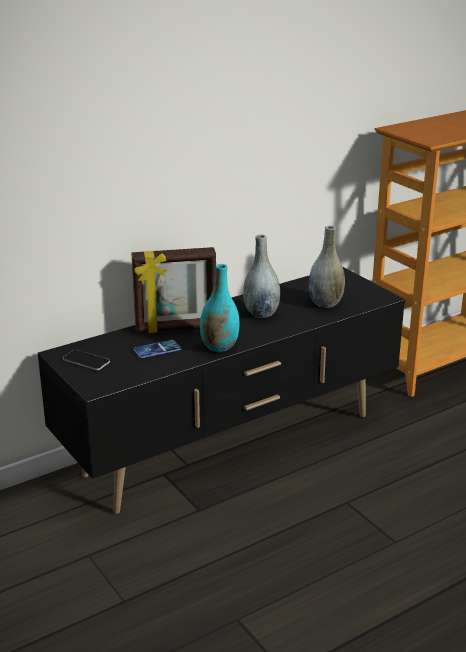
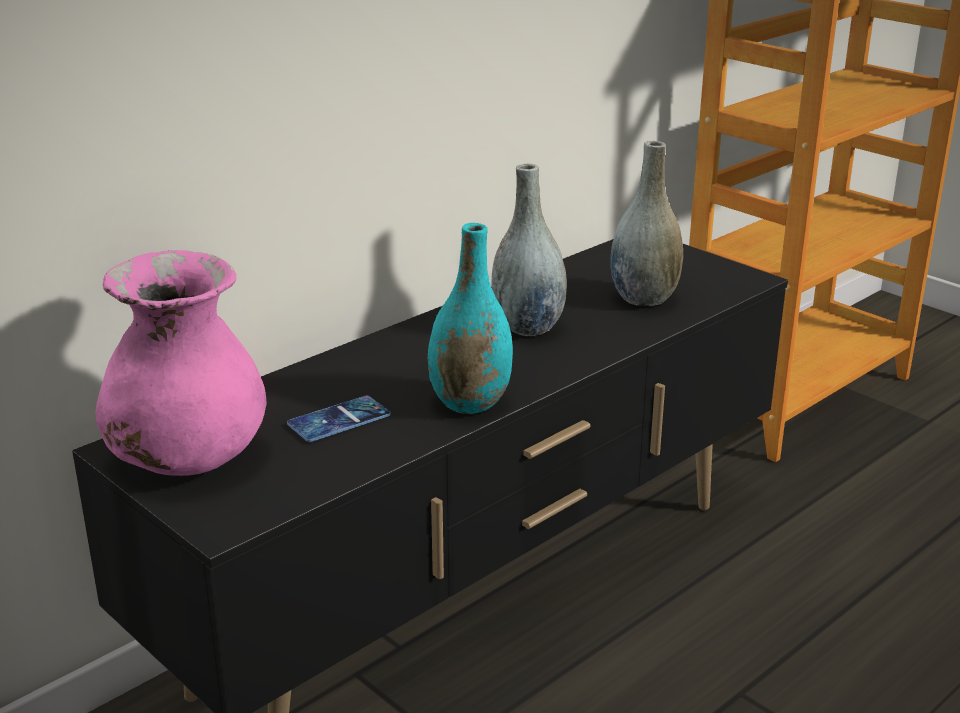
camera: 10 degrees left, 0 degrees up
phone [63,350,110,370] -> pink vase [96,250,266,476]
picture frame [131,247,216,333] -> none

